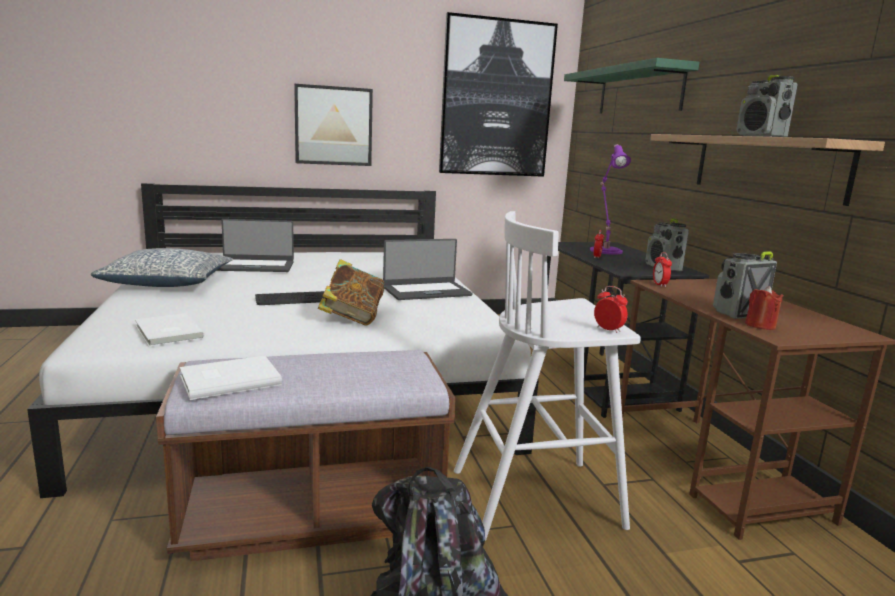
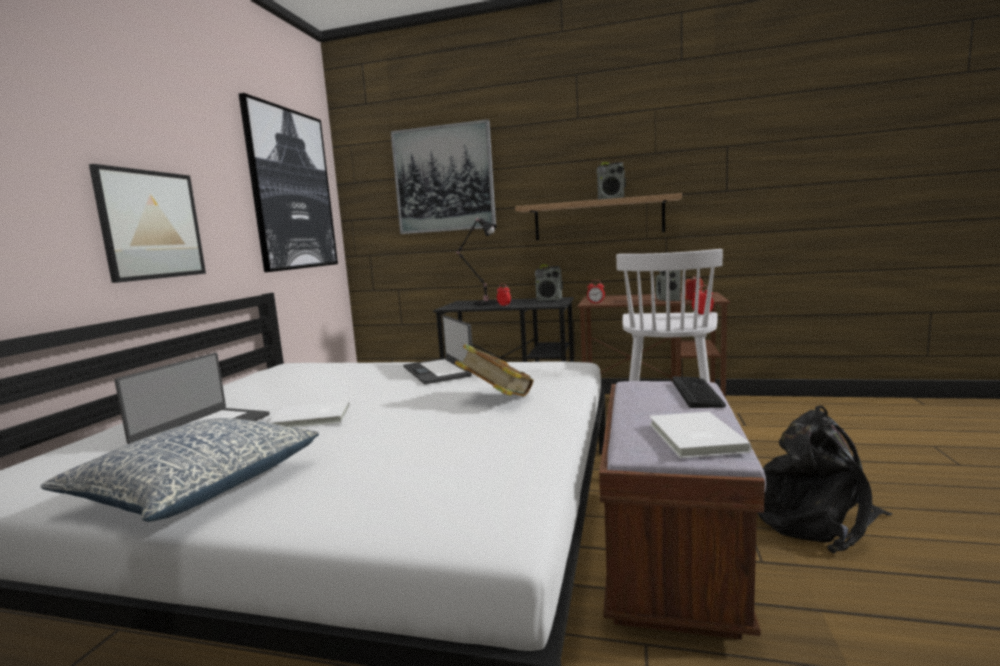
camera: 60 degrees left, 5 degrees down
white book [135,313,204,347] -> white book moved to [268,401,350,428]
keyboard [255,291,325,305] -> keyboard moved to [672,376,726,408]
laptop [383,239,472,300] -> laptop turned 150 degrees clockwise [403,315,473,384]
green shelf [564,58,699,114] -> picture [391,119,496,234]
purple table lamp [590,144,631,255] -> black table lamp [457,218,498,305]

